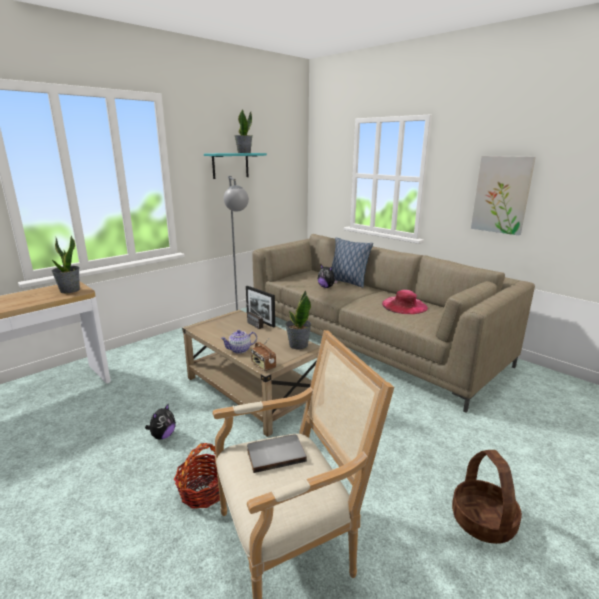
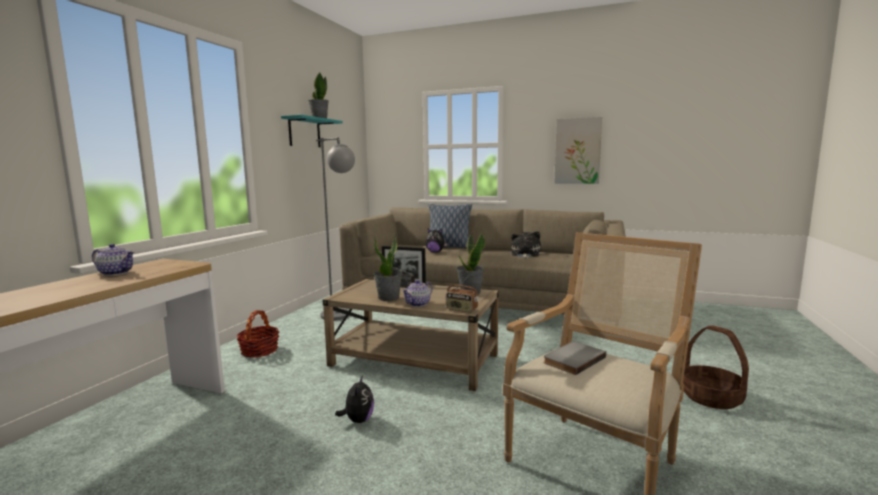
camera: 25 degrees left, 10 degrees down
potted plant [51,236,80,293] -> potted plant moved to [374,234,403,301]
basket [174,443,220,509] -> basket moved to [237,310,279,358]
pink hat [382,290,428,314] -> plush toy [511,231,541,259]
none -> teapot [92,244,135,276]

